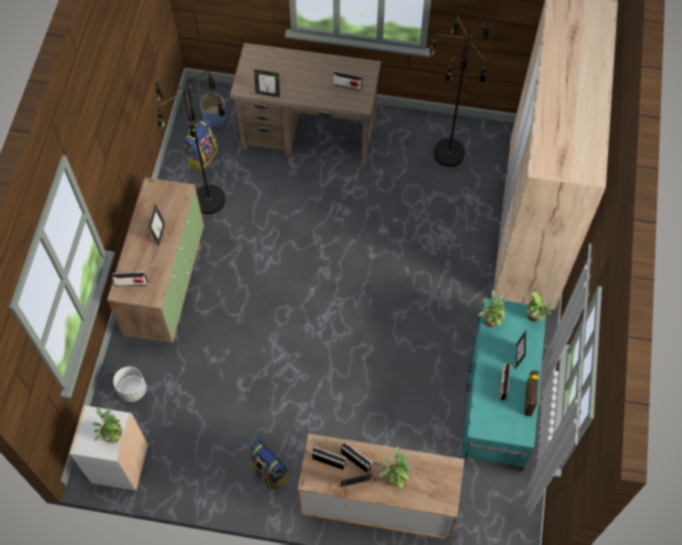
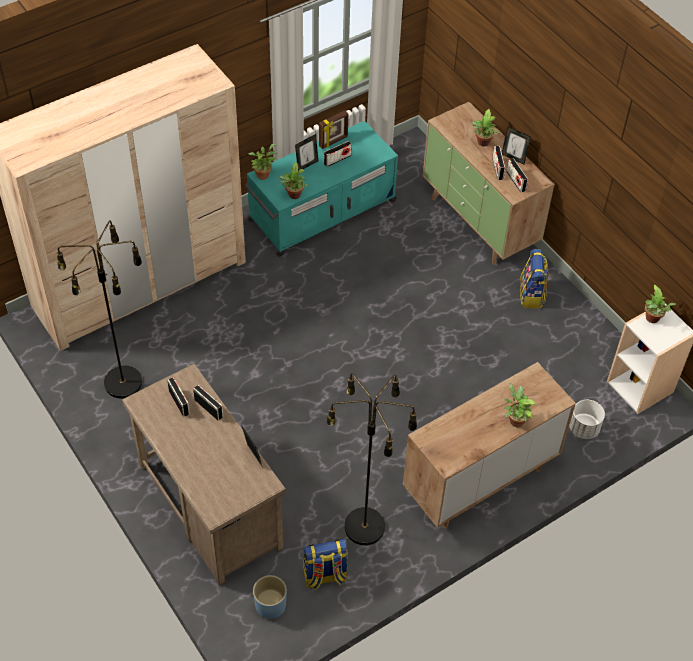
camera: 135 degrees left, 10 degrees down
radio [112,272,148,287] -> radio moved to [193,384,223,420]
picture frame [148,204,165,246] -> none
none -> potted plant [504,383,537,428]

